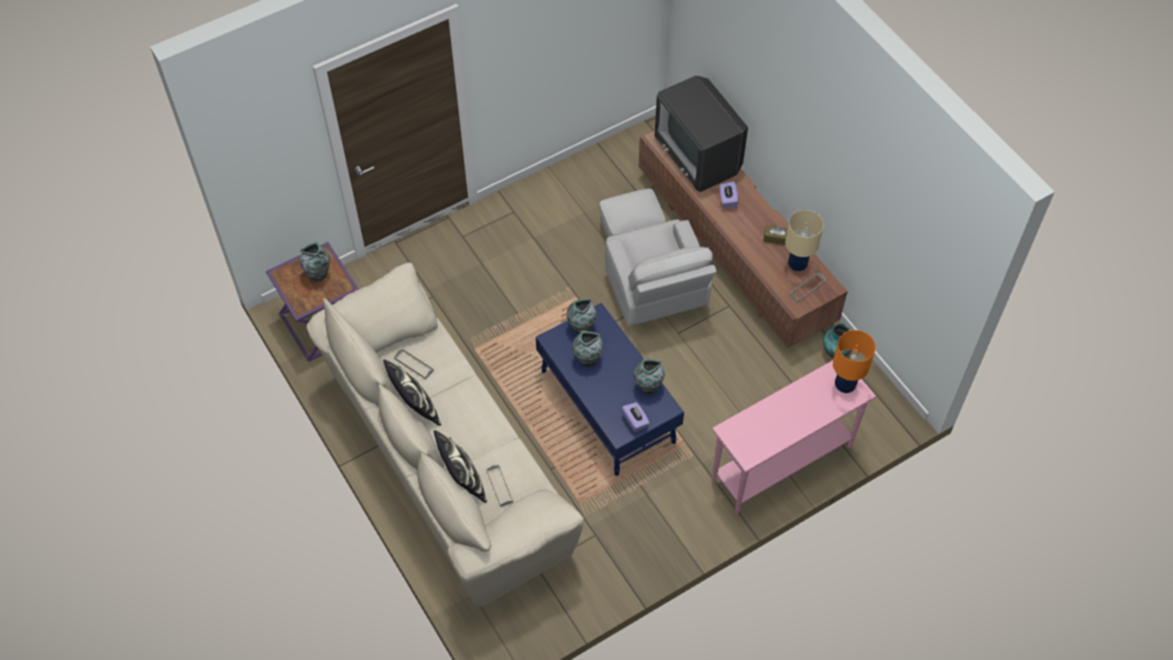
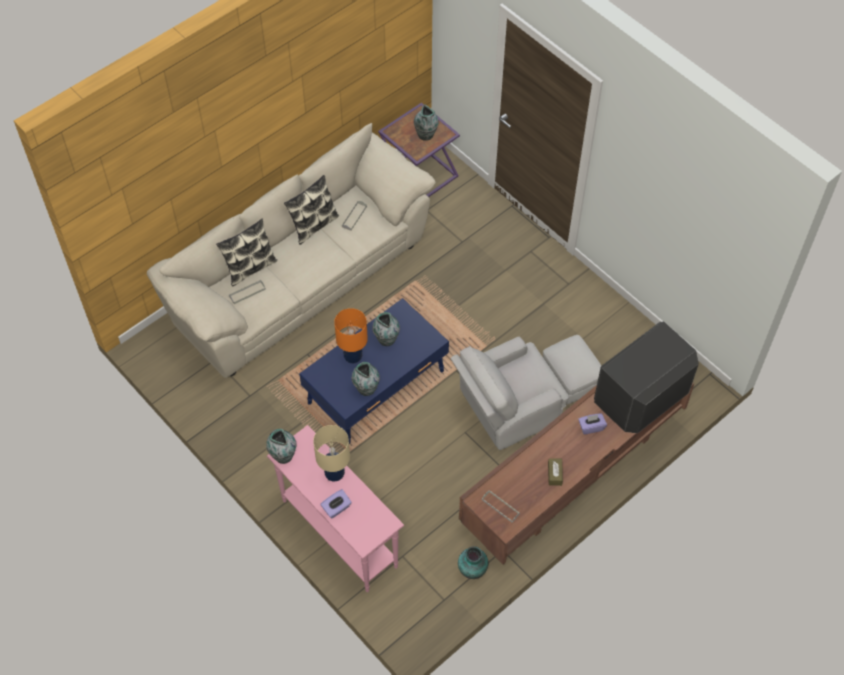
camera: 80 degrees right, 0 degrees up
vase [567,299,597,334] -> vase moved to [266,429,297,464]
purple tissue box [622,402,650,432] -> purple tissue box moved to [320,489,352,518]
beige table lamp [785,210,824,271] -> beige table lamp moved to [313,425,350,482]
orange table lamp [833,330,876,393] -> orange table lamp moved to [334,308,368,364]

